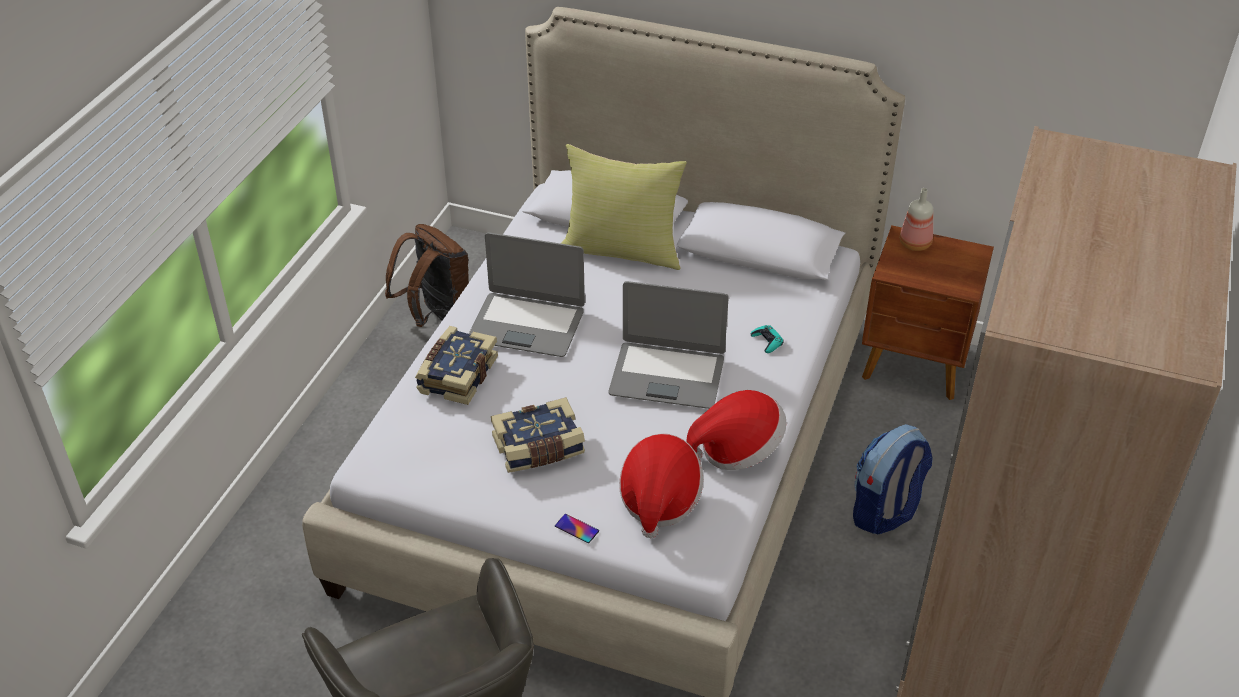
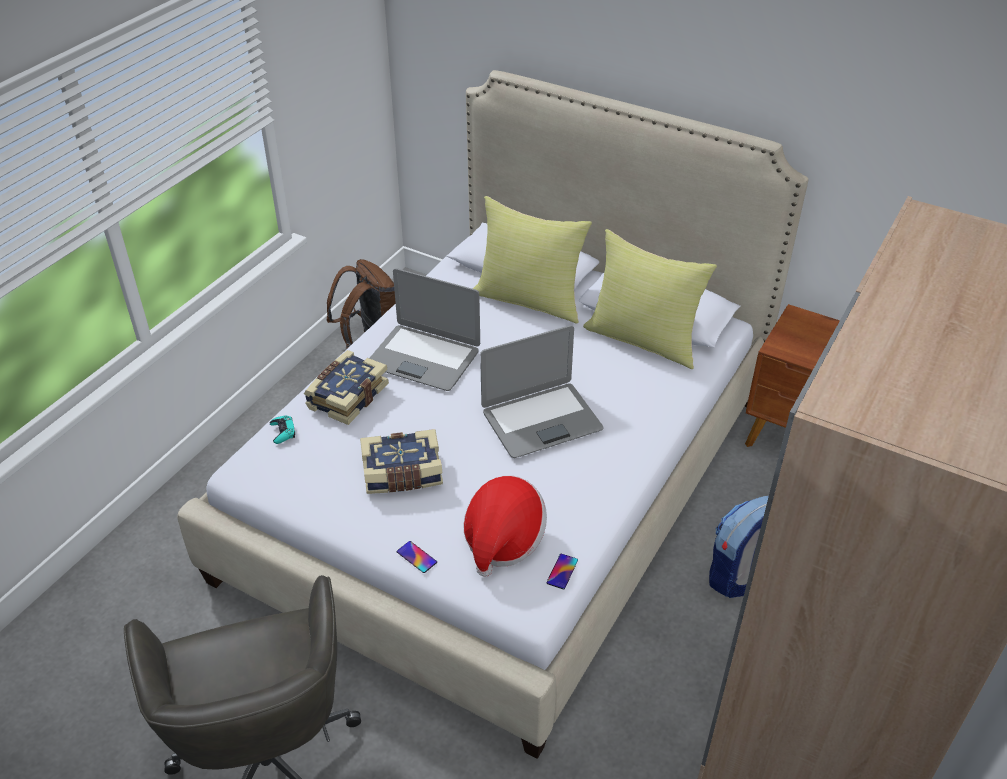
camera: 10 degrees right, 0 degrees up
laptop [608,281,729,409] -> laptop turned 45 degrees counterclockwise [480,325,604,458]
hat [686,390,787,470] -> none
turquoise game controller [751,325,784,353] -> turquoise game controller moved to [270,415,295,444]
bottle [900,188,933,251] -> none
none -> phone [546,554,578,589]
none -> yellow pillow [583,229,717,369]

